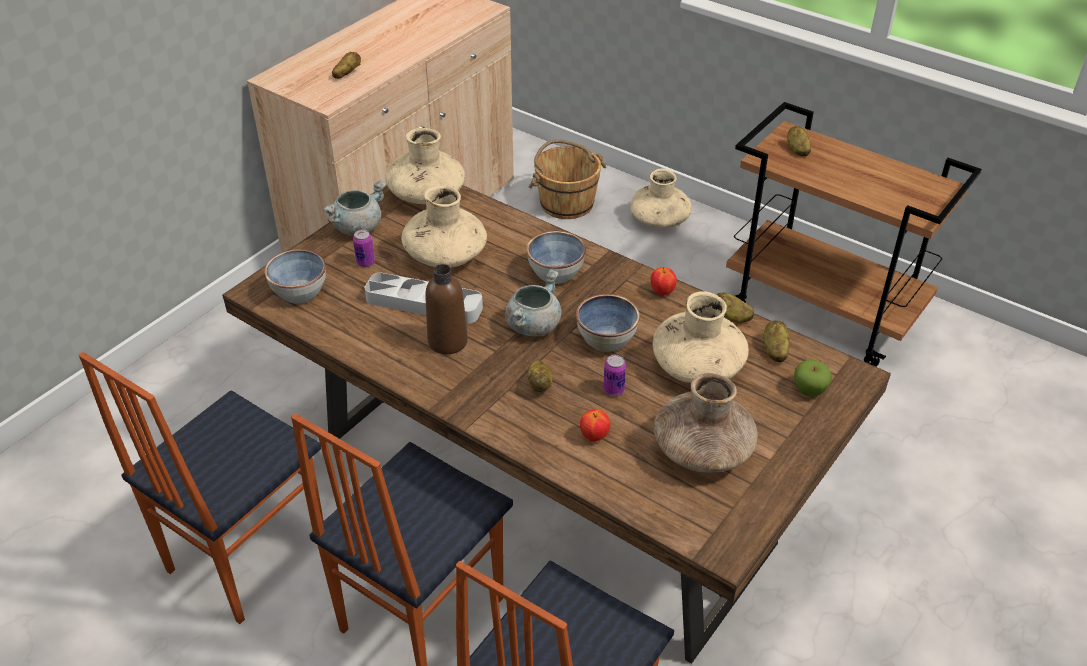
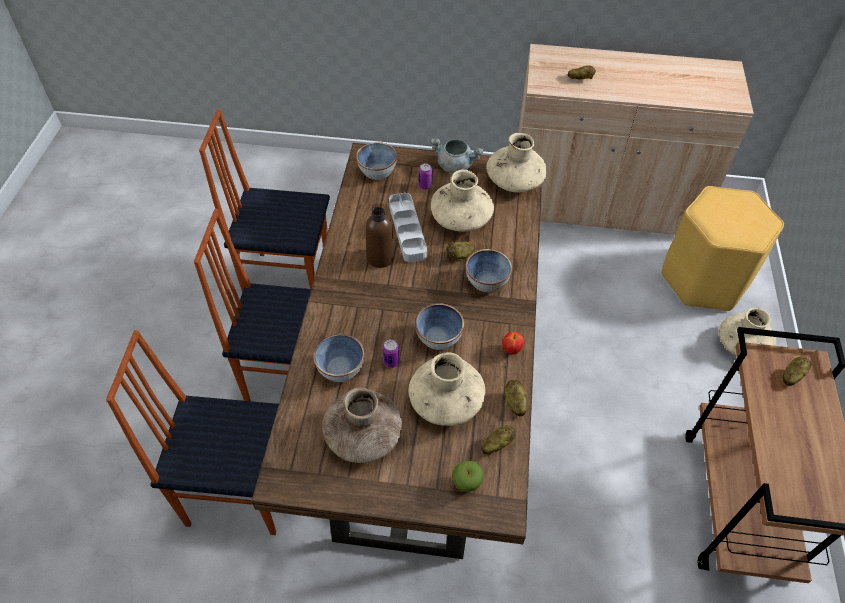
camera: 60 degrees right, 10 degrees up
grey cooking pot [505,269,561,336] -> none
potato [527,361,552,392] -> potato moved to [447,241,474,259]
brown bucket [529,139,606,219] -> yellow stool [661,186,784,311]
apple [580,409,610,442] -> bowl [313,334,365,382]

